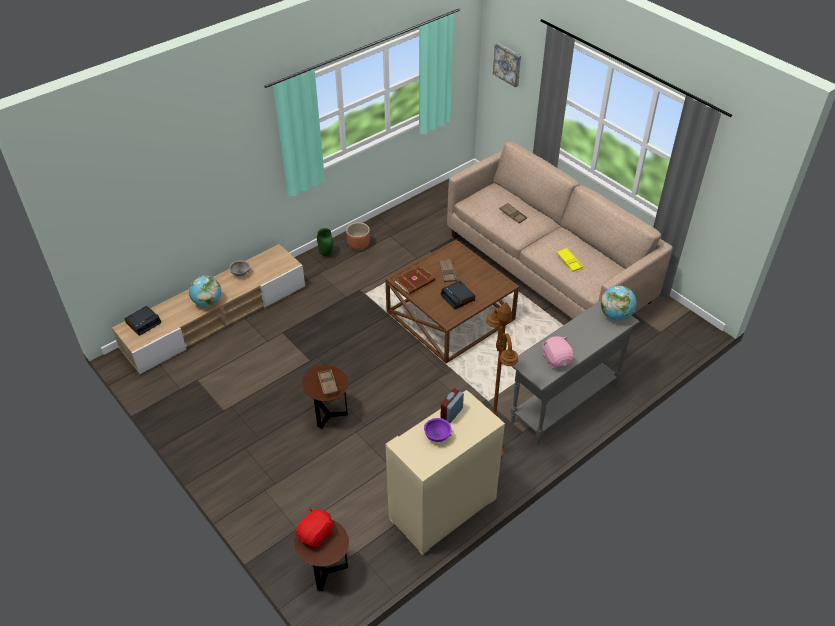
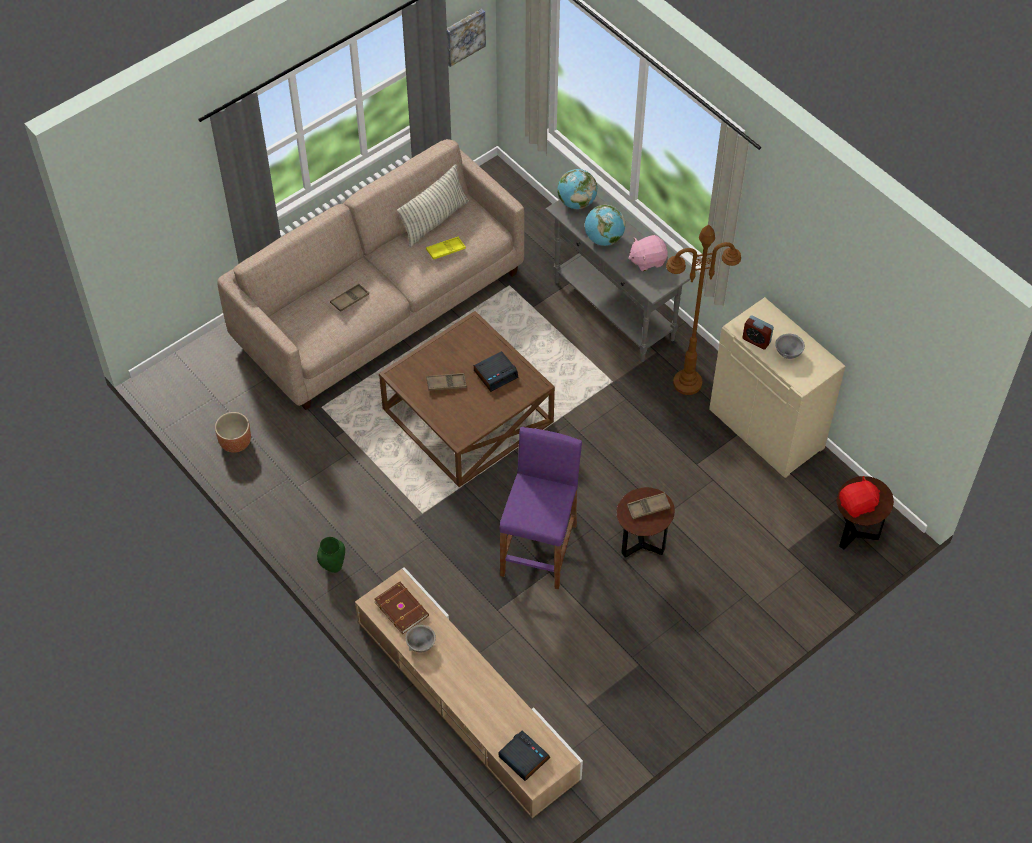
camera: 90 degrees left, 10 degrees up
globe [189,275,221,307] -> globe moved to [585,205,625,246]
red plush toy [296,507,333,548] -> red plush toy turned 120 degrees clockwise [839,476,880,518]
brown planter [346,222,370,250] -> brown planter moved to [215,412,251,453]
brown book [395,266,435,295] -> brown book moved to [374,582,429,634]
purple bowl [424,418,452,442] -> grey bowl [775,334,805,359]
picture [493,43,521,87] -> picture moved to [447,9,486,67]
none -> pillow [397,165,469,247]
none -> purple stool [499,427,582,590]

